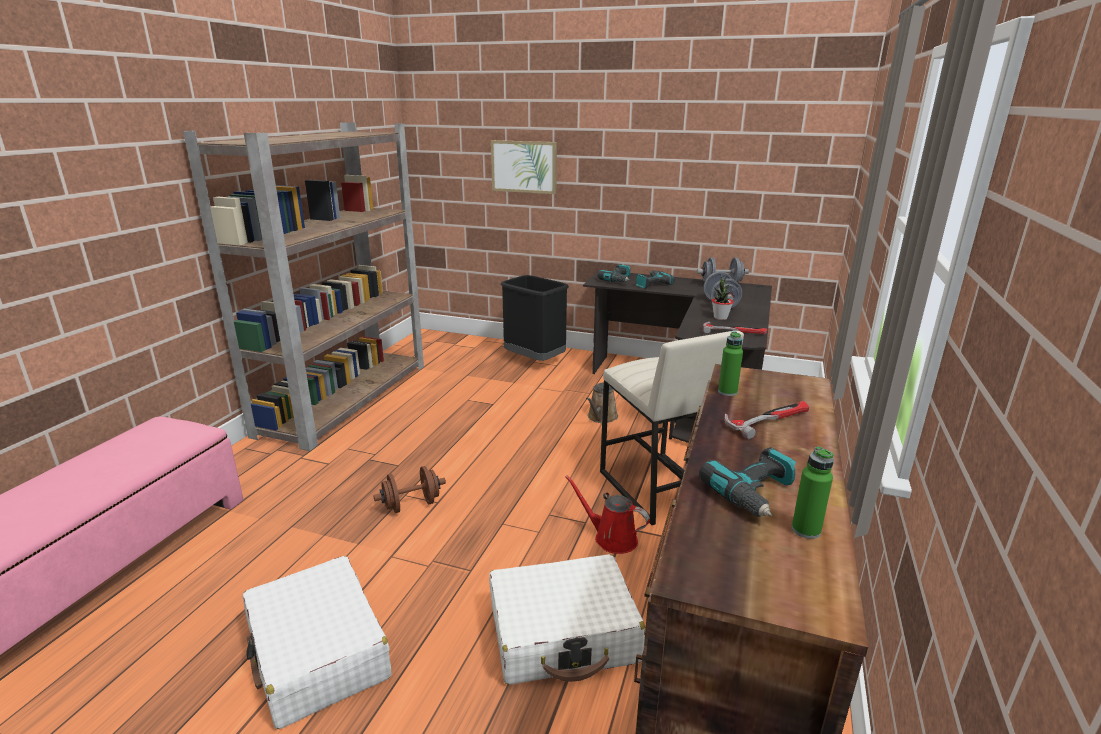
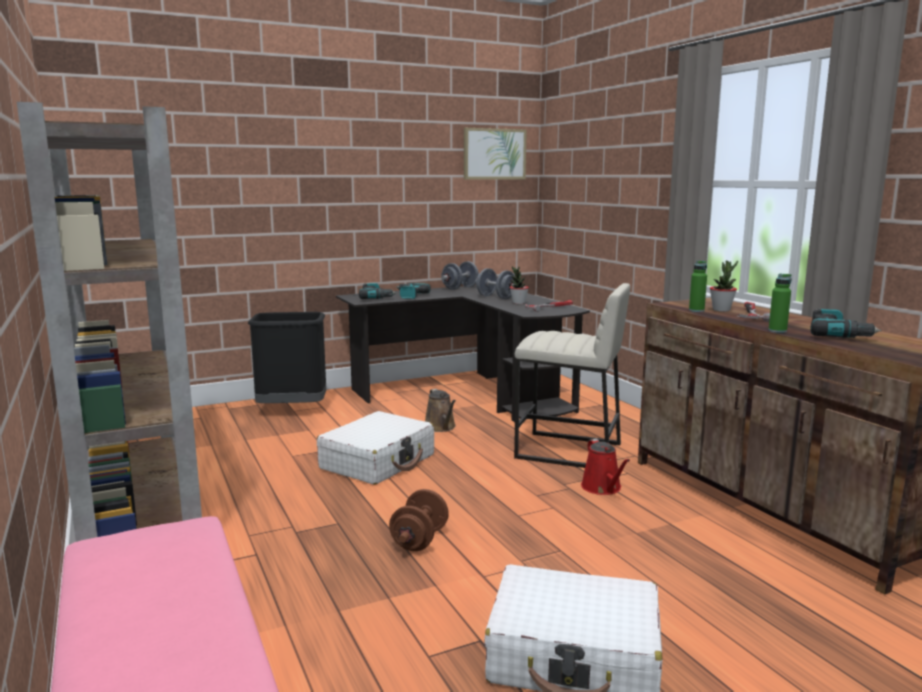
camera: 45 degrees left, 10 degrees down
white suitcase [489,554,645,685] -> white suitcase moved to [317,411,434,485]
picture [491,140,557,194] -> picture moved to [464,128,527,180]
red watering can [565,475,650,554] -> red watering can turned 90 degrees counterclockwise [581,439,630,495]
green bottle [792,447,834,539] -> green bottle moved to [768,274,792,333]
none -> potted plant [710,260,738,312]

